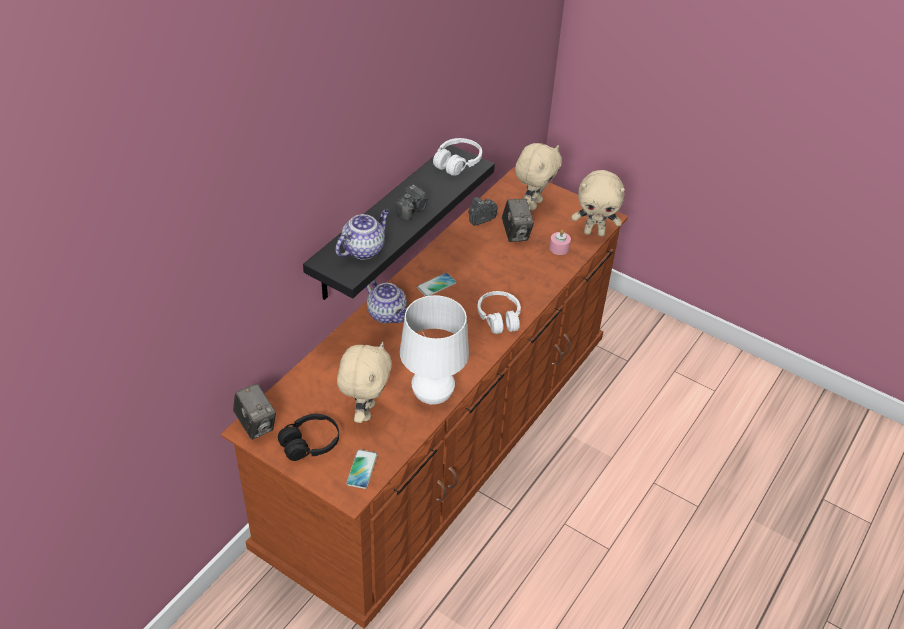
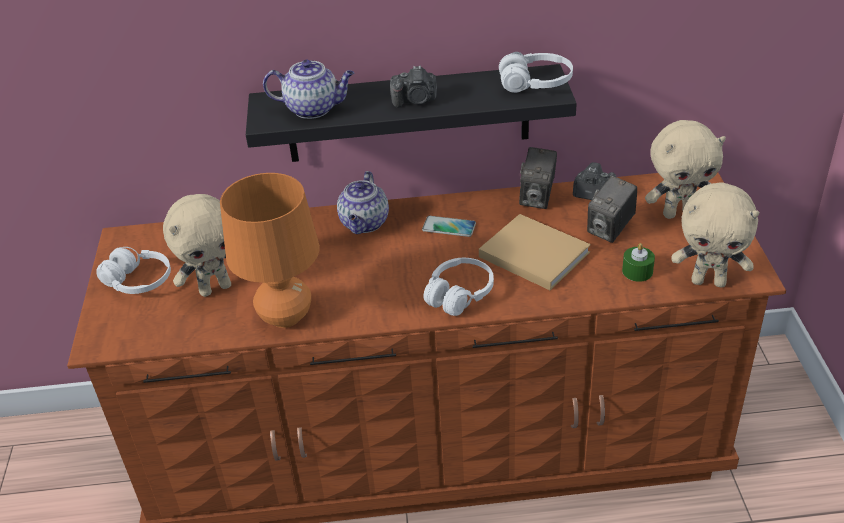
camera: 55 degrees right, 5 degrees down
camera [233,383,276,440] -> camera moved to [519,147,557,209]
black headphones [278,414,339,461] -> white headphones [96,247,171,294]
phone [346,449,378,489] -> none
white table lamp [400,295,469,405] -> orange table lamp [220,173,320,328]
pink candle [549,230,571,255] -> green candle [622,243,655,282]
beige plush toy [572,170,625,236] -> beige plush toy turned 45 degrees counterclockwise [672,183,760,287]
none -> beige book [479,214,591,290]

